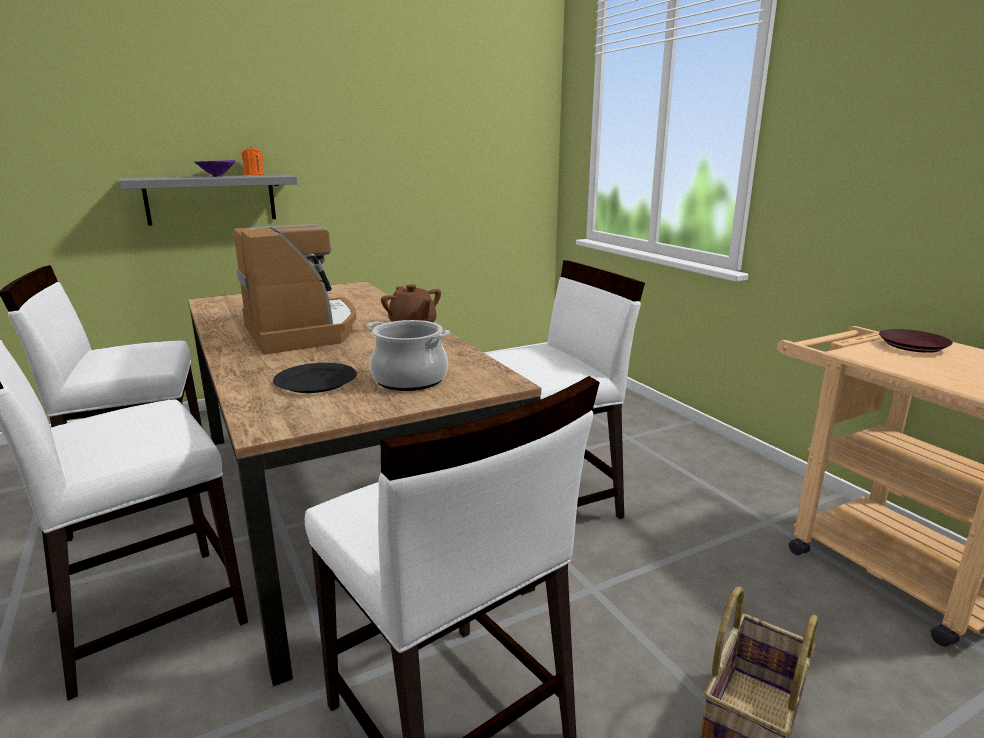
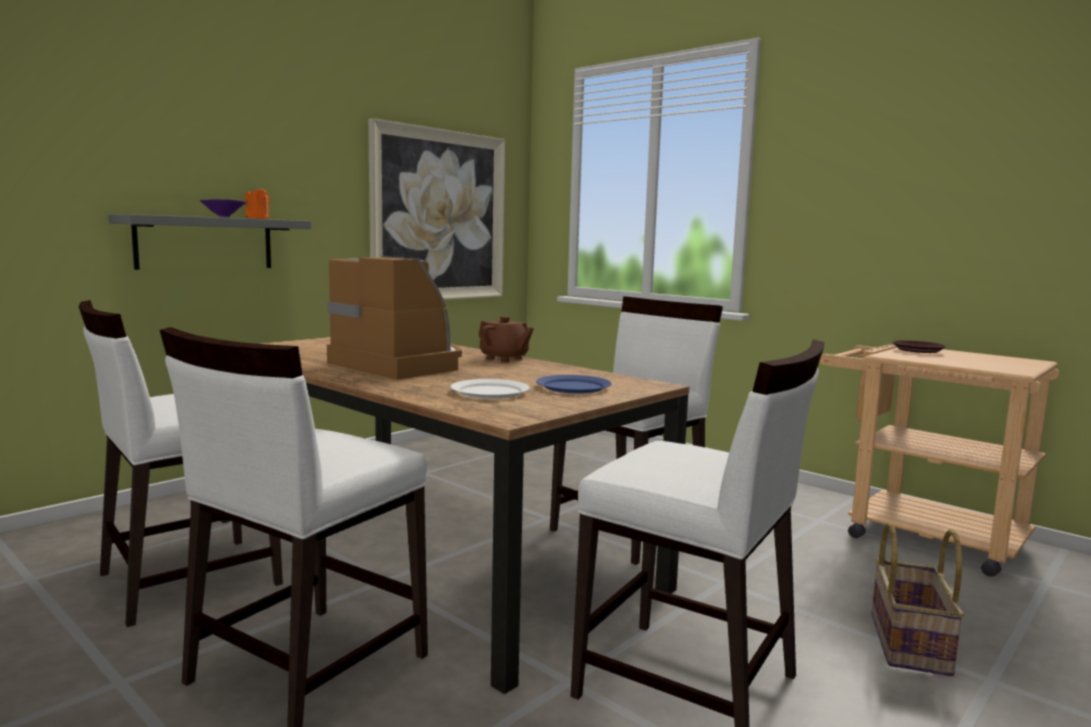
camera: 20 degrees left, 10 degrees down
black plate [273,363,357,393] -> white plate [451,379,530,399]
cooking pot [366,320,450,391] -> blue plate [536,375,611,394]
none -> picture [368,118,505,300]

